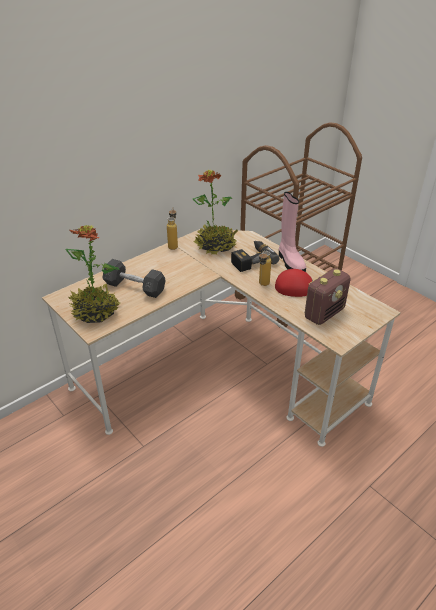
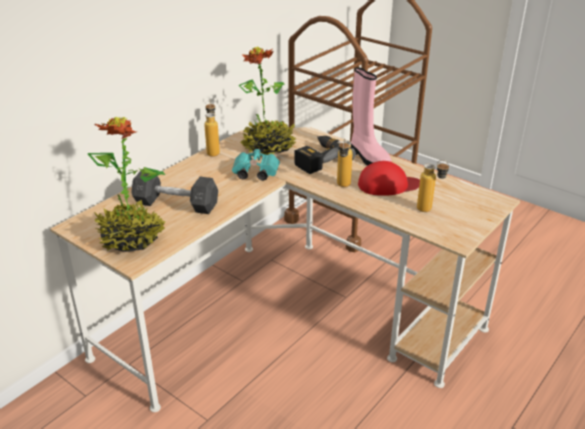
camera: 10 degrees left, 5 degrees down
radio [305,268,351,325] -> bottle [417,160,449,212]
none -> turquoise binoculars [232,149,280,181]

